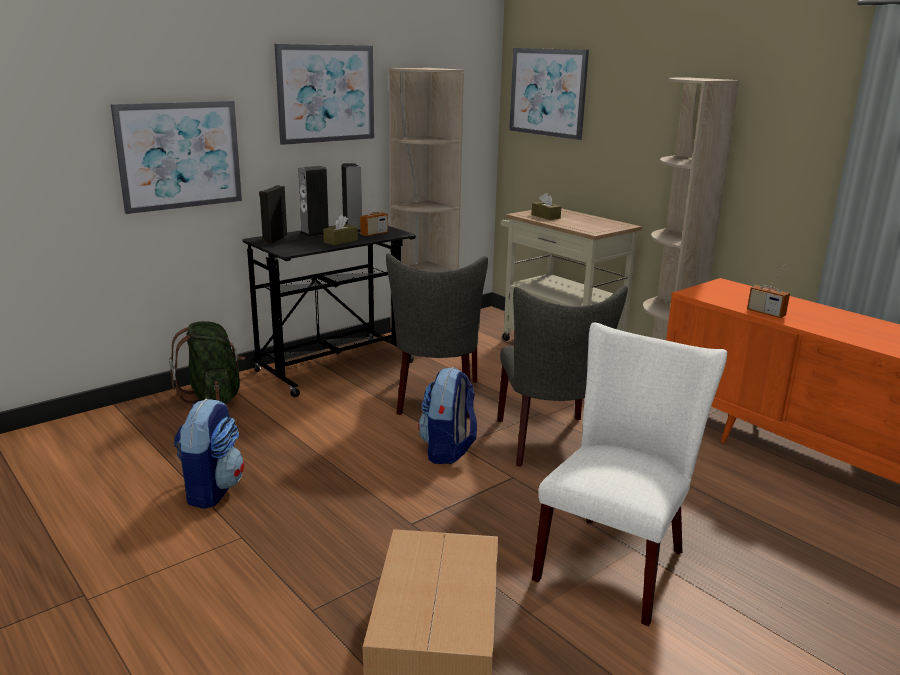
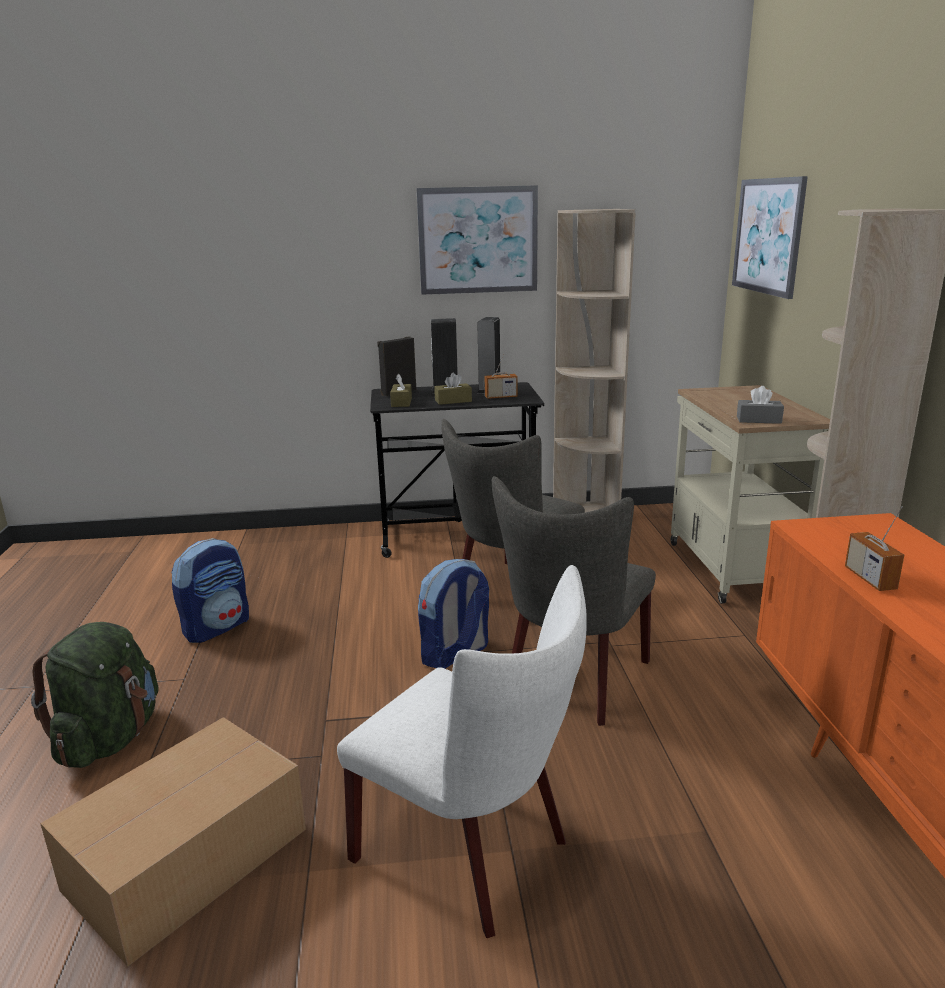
camera: 35 degrees right, 0 degrees up
picture [111,101,242,214] -> none
green backpack [169,321,245,405] -> green backpack moved to [31,622,158,768]
brown tissue box [531,193,561,220] -> brown tissue box moved to [390,374,412,407]
white chair [532,322,727,626] -> white chair turned 60 degrees clockwise [337,565,587,938]
none -> grey tissue box [737,386,784,424]

